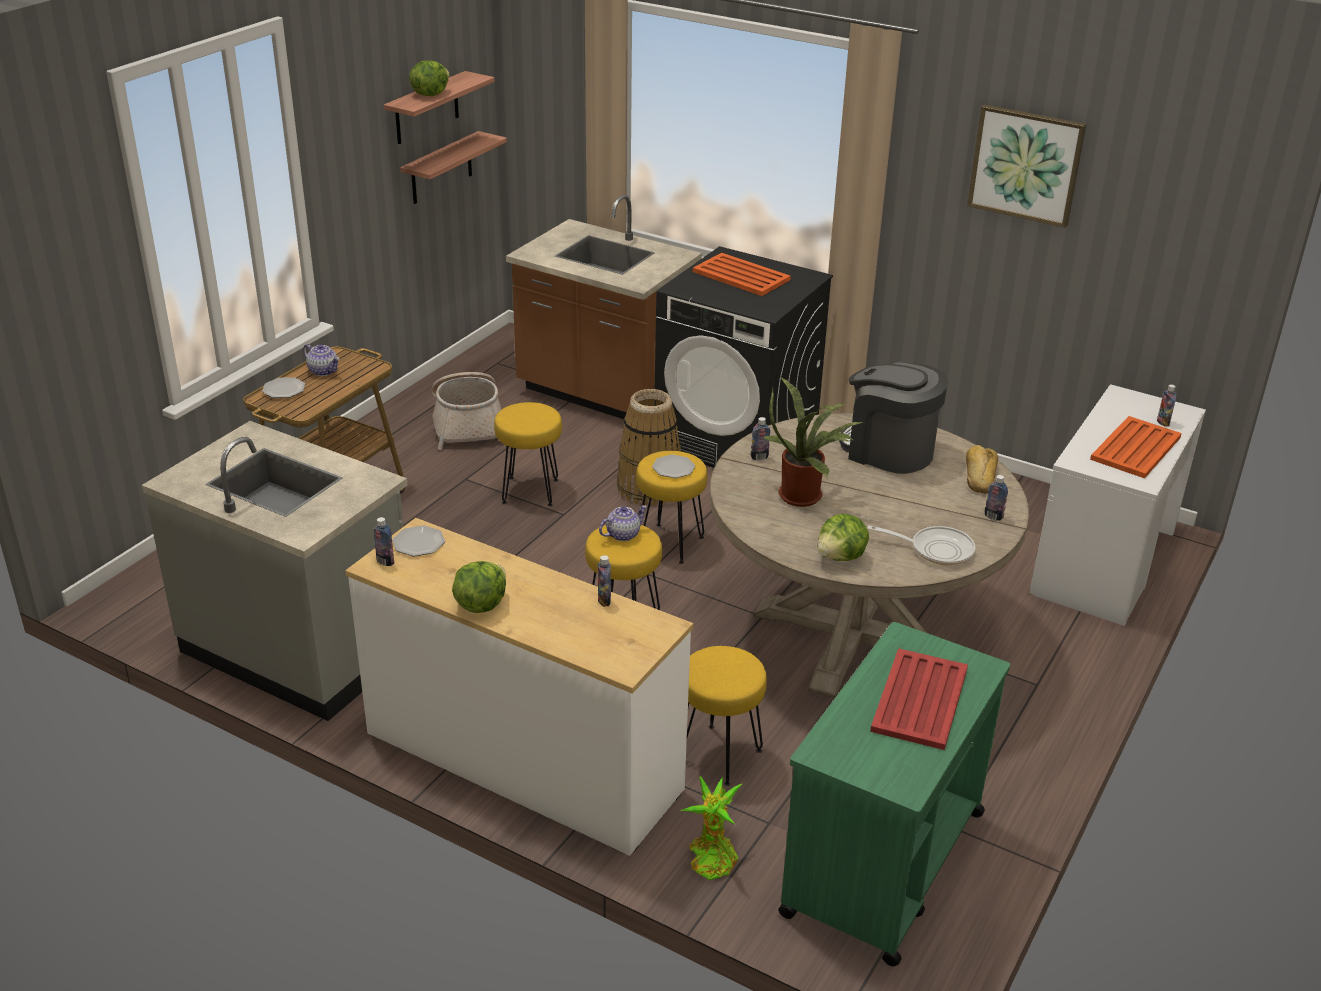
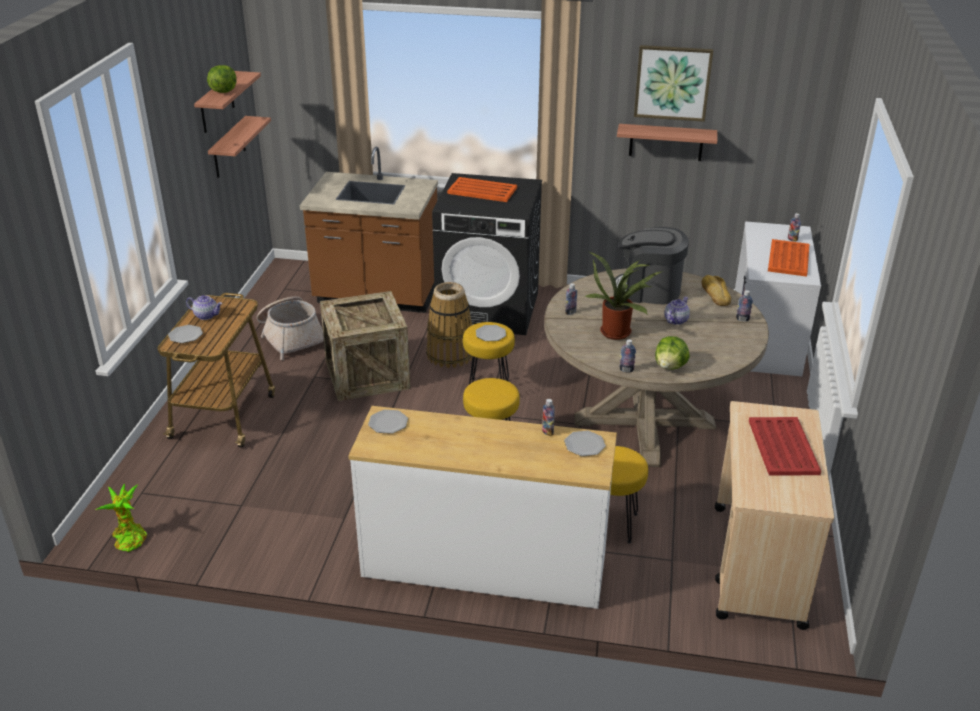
camera: 20 degrees left, 0 degrees up
grey counter [142,421,407,721] -> none
bottle [373,517,394,566] -> bottle moved to [619,339,636,372]
lettuce [452,561,506,613] -> none
yellow stool [494,402,562,506] -> crate [320,291,410,401]
teapot [599,505,647,541] -> teapot moved to [665,297,690,325]
potted plant [680,776,742,880] -> potted plant moved to [96,484,147,552]
green cart [778,622,1010,966] -> beige cart [715,401,834,630]
frying pan [867,525,975,565] -> none
none -> plate [564,431,606,456]
none -> shelf [617,124,718,161]

